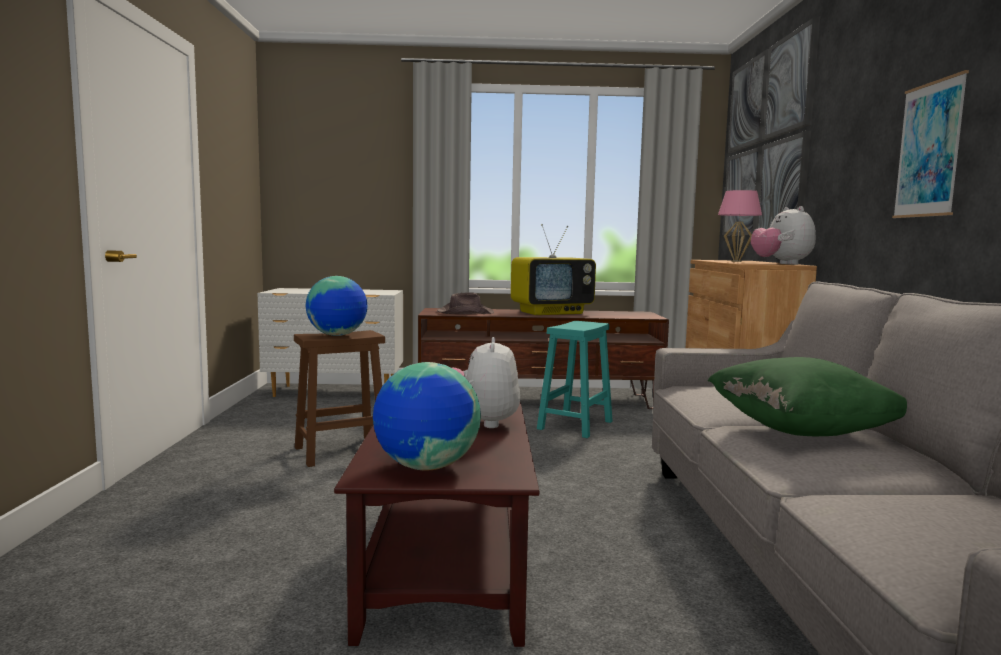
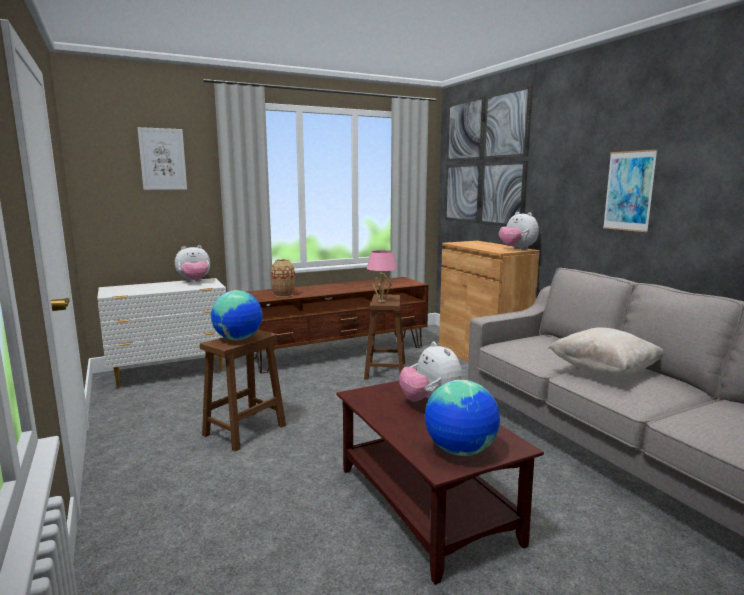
camera: 25 degrees left, 5 degrees up
brown hat [437,292,494,314] -> vase [271,259,295,297]
television [511,224,596,315] -> none
turquoise stool [537,321,613,438] -> brown stool [364,294,405,380]
green pillow [708,357,907,436] -> beige pillow [548,328,663,378]
pink table lamp [718,190,762,262] -> pink table lamp moved to [367,250,397,302]
none -> picture [137,127,187,190]
none -> plush toy [175,245,210,282]

